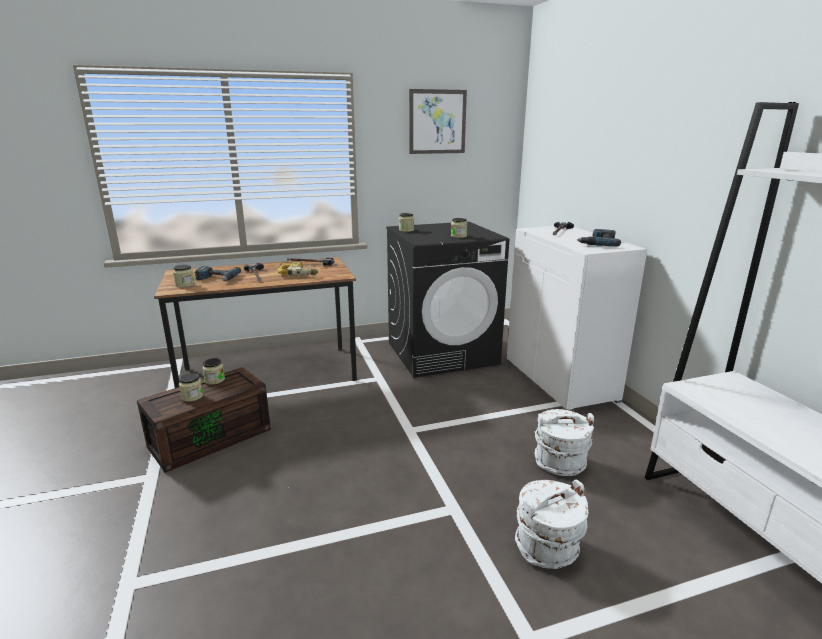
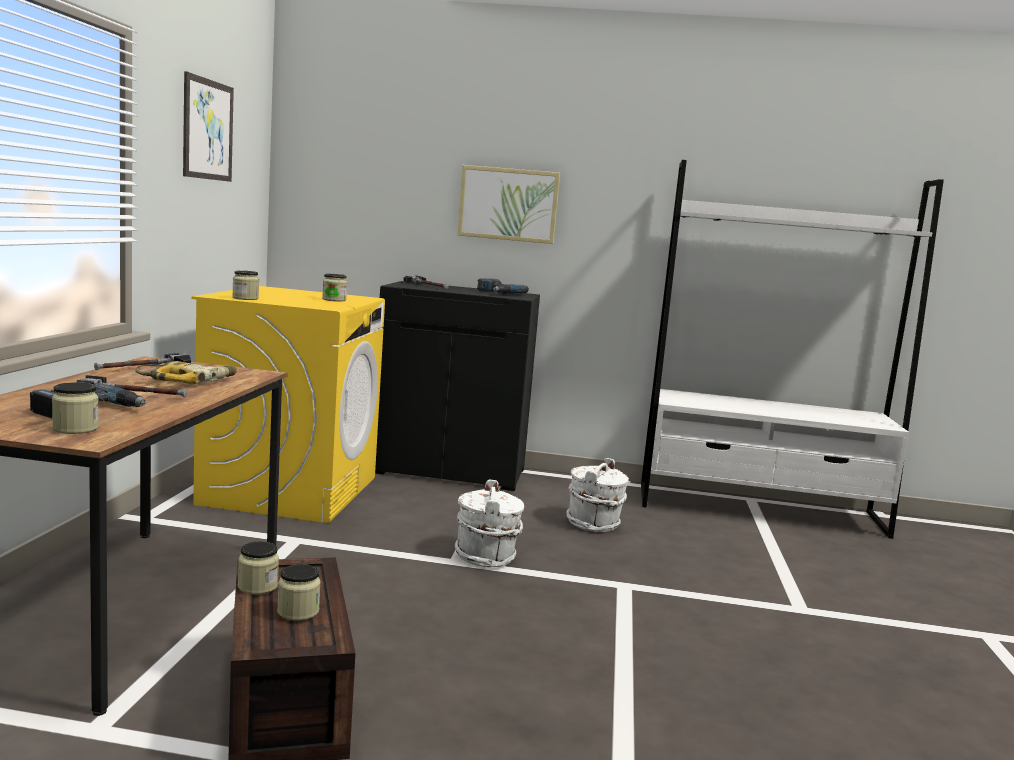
camera: 65 degrees left, 10 degrees down
black washing machine [386,222,509,378] -> yellow washing machine [192,286,385,523]
white cabinet [507,226,647,411] -> black cabinet [375,281,540,491]
white bucket [515,479,588,569] -> white bucket moved to [455,480,524,567]
none -> picture [457,165,560,244]

